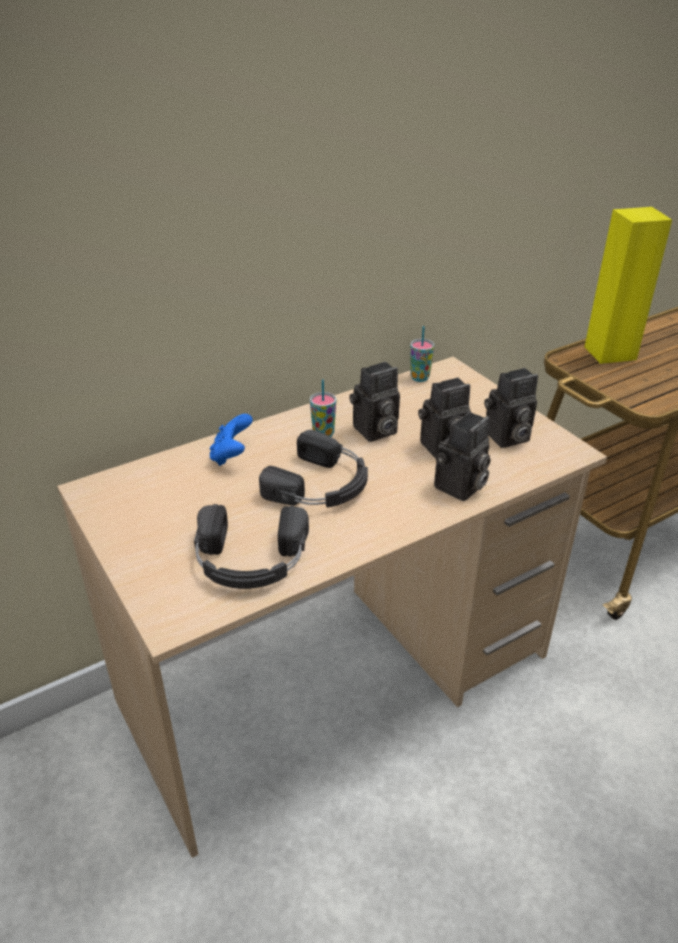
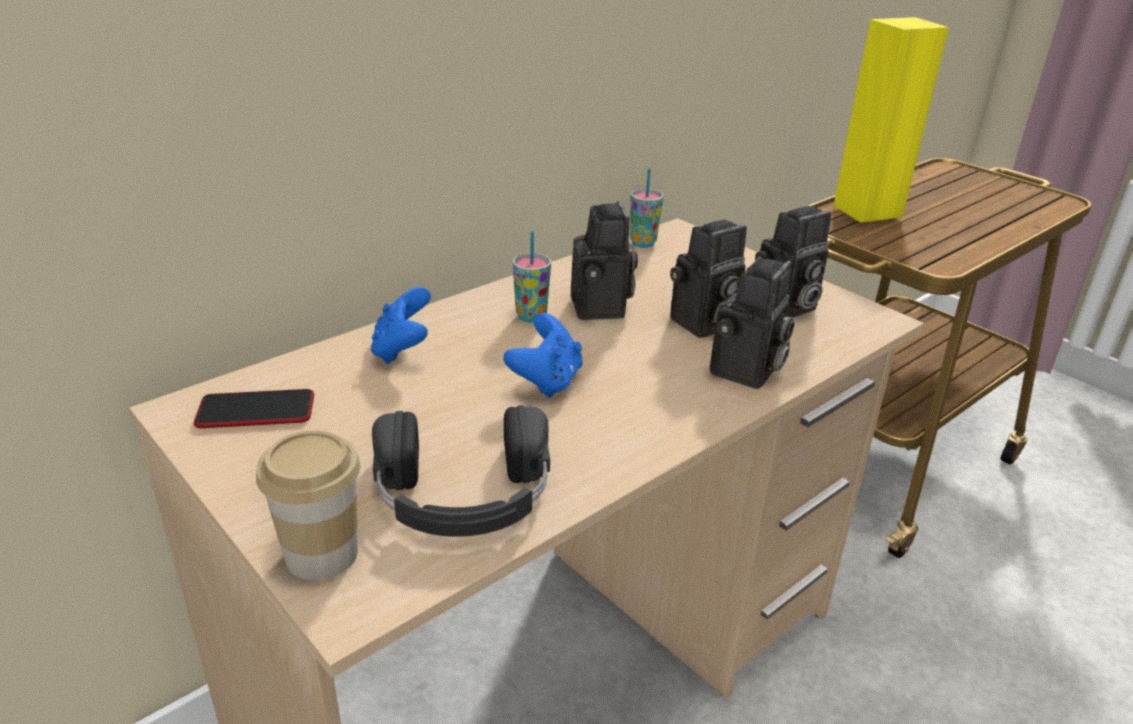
camera: 10 degrees left, 5 degrees down
black headphones [259,430,368,508] -> blue game controller [503,313,583,398]
camera [349,361,400,442] -> camera turned 60 degrees counterclockwise [571,201,638,320]
none -> phone [194,389,314,428]
none -> cup [256,430,360,580]

